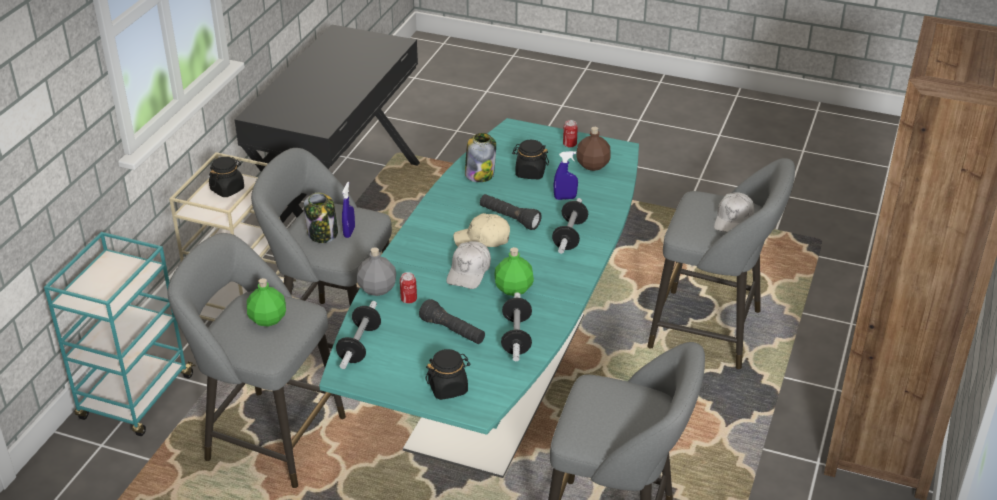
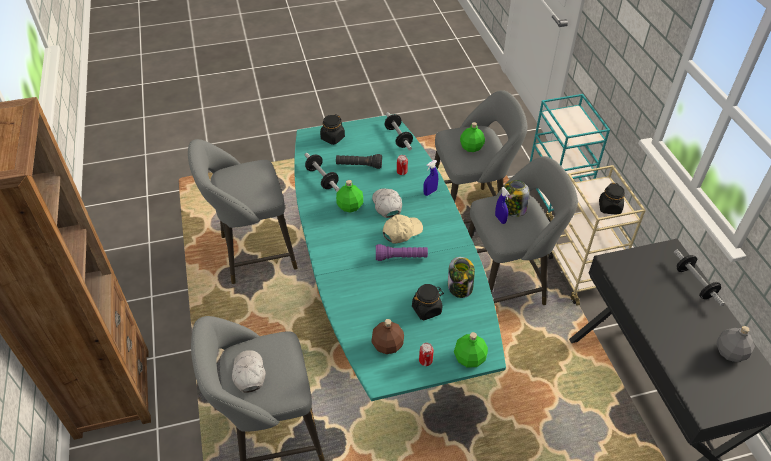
camera: 145 degrees right, 10 degrees up
grey bottle [357,247,396,296] -> grey bottle moved to [717,326,755,362]
black flashlight [480,194,542,230] -> purple flashlight [376,244,428,261]
dumbbell [552,198,588,254] -> dumbbell moved to [674,249,725,306]
blue spray bottle [554,151,578,200] -> blue spray bottle moved to [423,160,438,196]
none -> green bottle [454,332,488,367]

